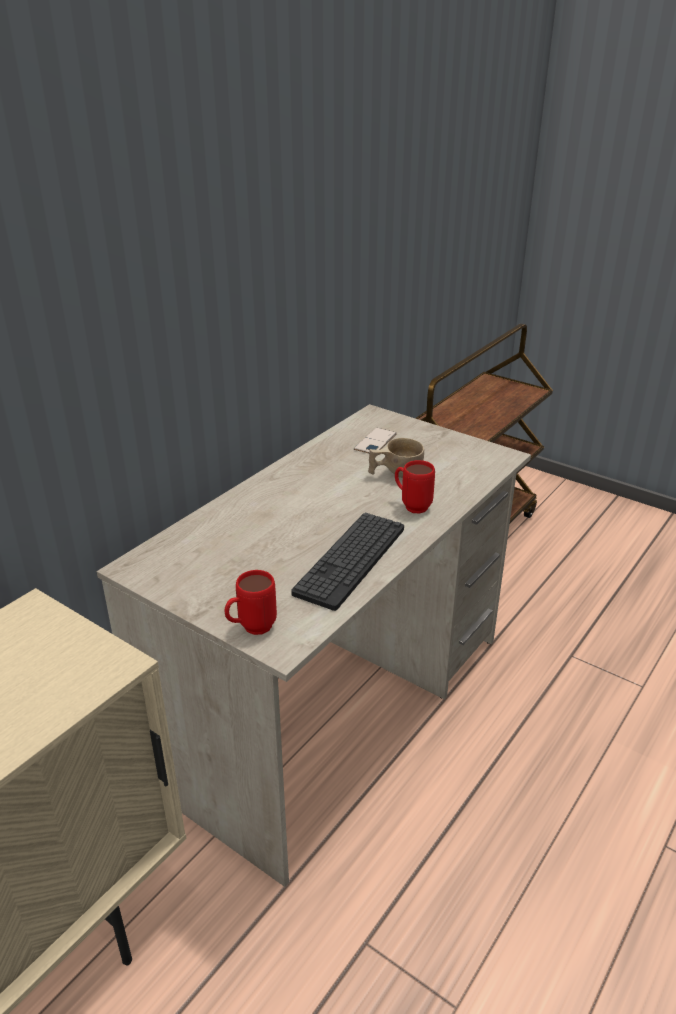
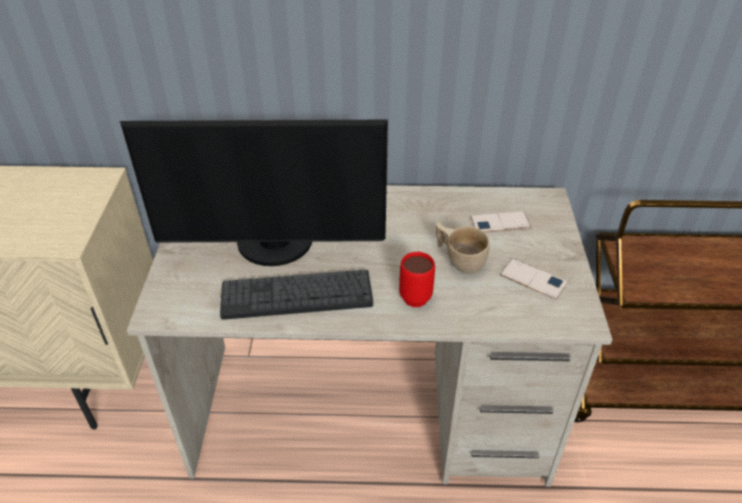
camera: 55 degrees right, 10 degrees up
red mug [224,570,277,635] -> none
none -> monitor [120,120,388,266]
none -> phone [500,258,568,299]

